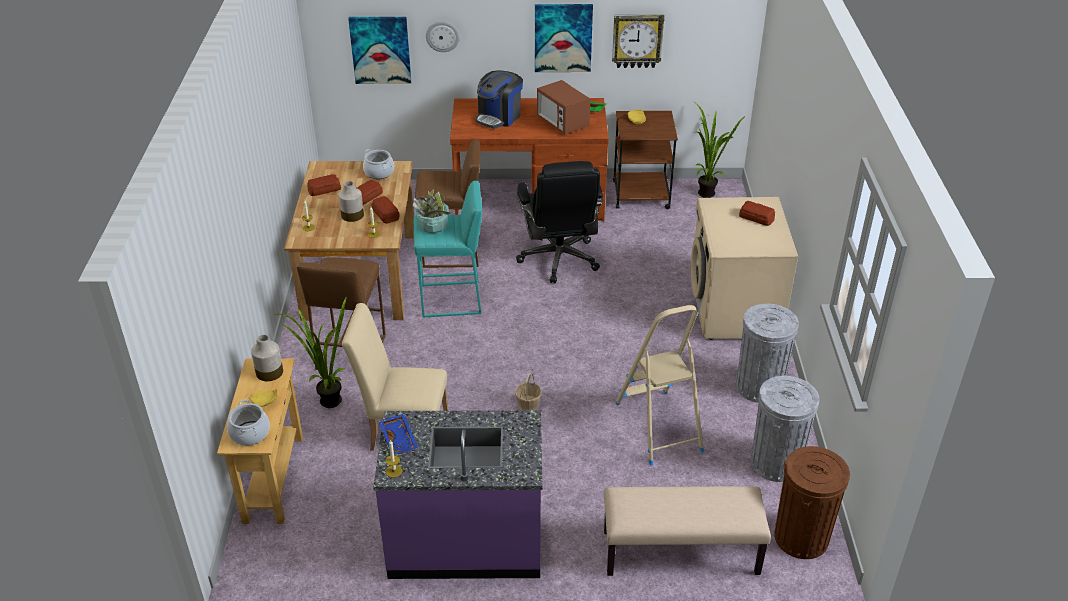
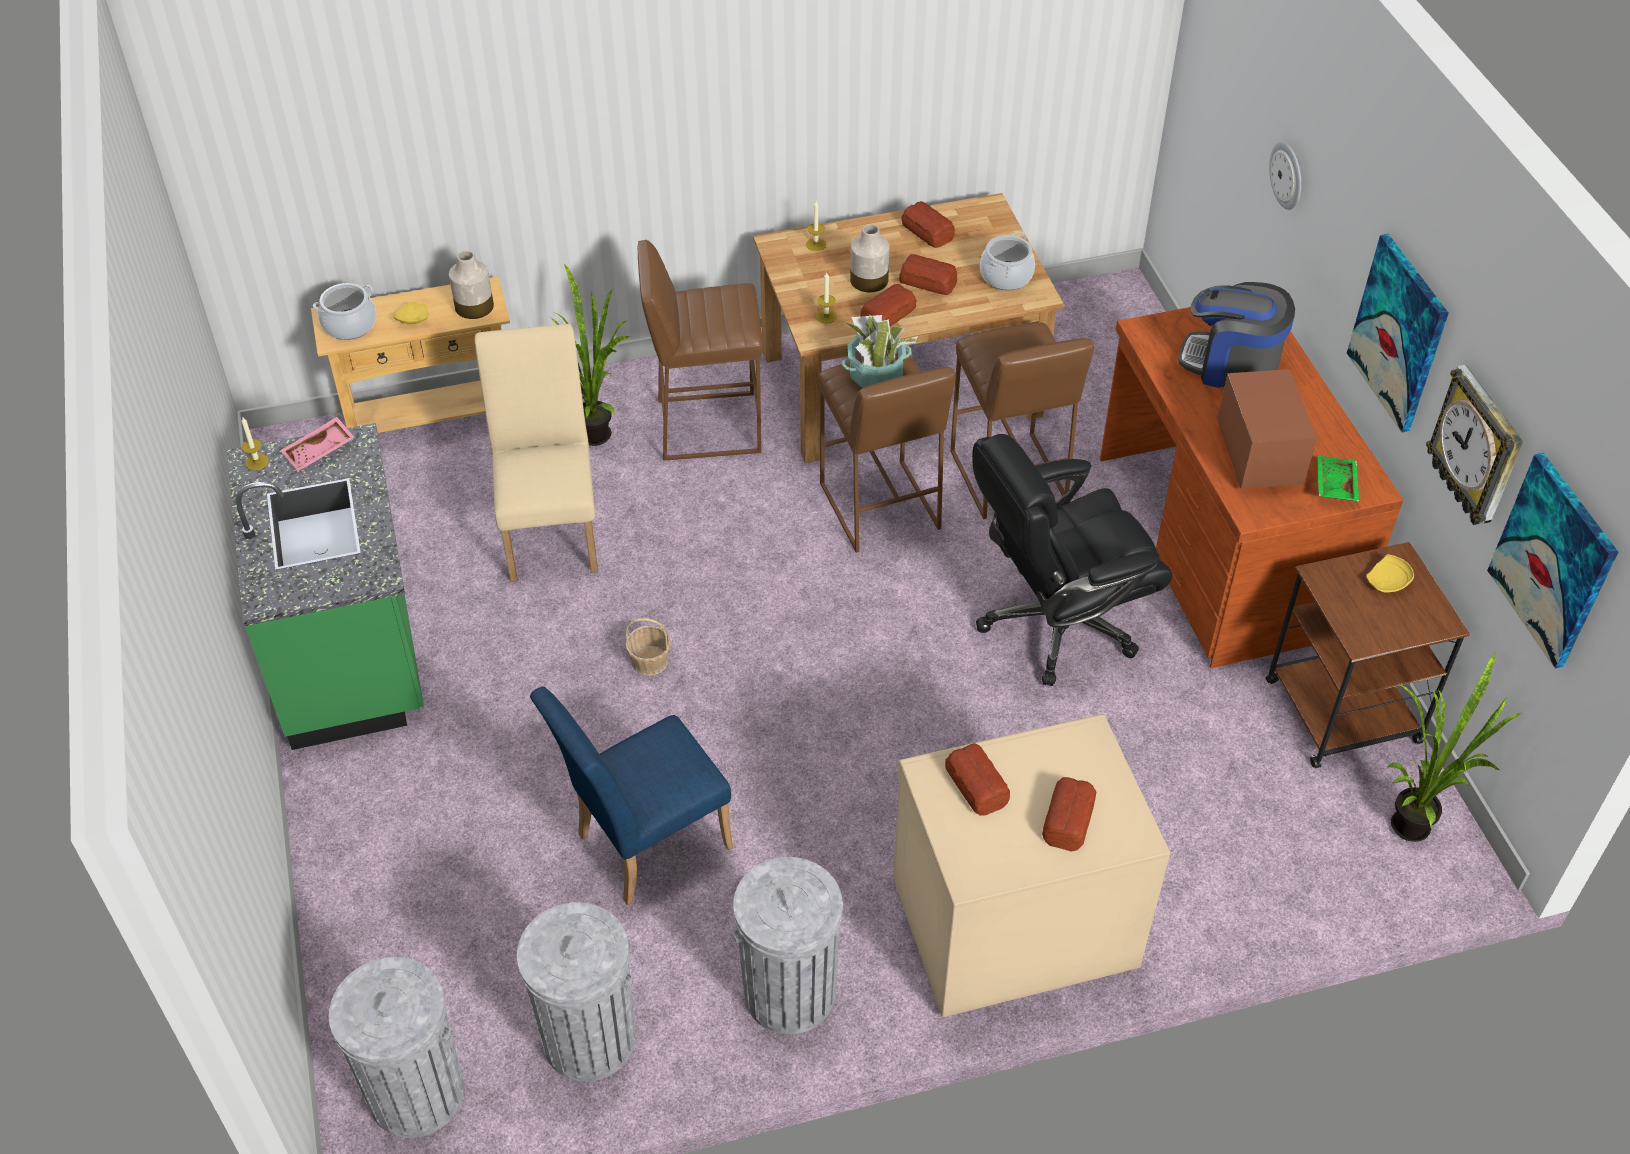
camera: 75 degrees right, 10 degrees up
picture [348,17,411,84] -> picture moved to [1487,453,1618,669]
purple counter [373,410,542,579] -> green counter [227,423,424,750]
blue tray [379,414,418,455] -> pink tray [280,417,355,471]
turquoise stool [413,181,482,318] -> brown stool [818,352,956,553]
microwave [537,80,590,134] -> microwave turned 135 degrees clockwise [1217,369,1317,489]
beige bench [604,486,771,576] -> none
beige step ladder [615,305,704,465] -> blue chair [530,687,733,905]
brown trash can [774,446,850,559] -> grey trash can [329,957,464,1138]
none -> bread [945,743,1010,816]

